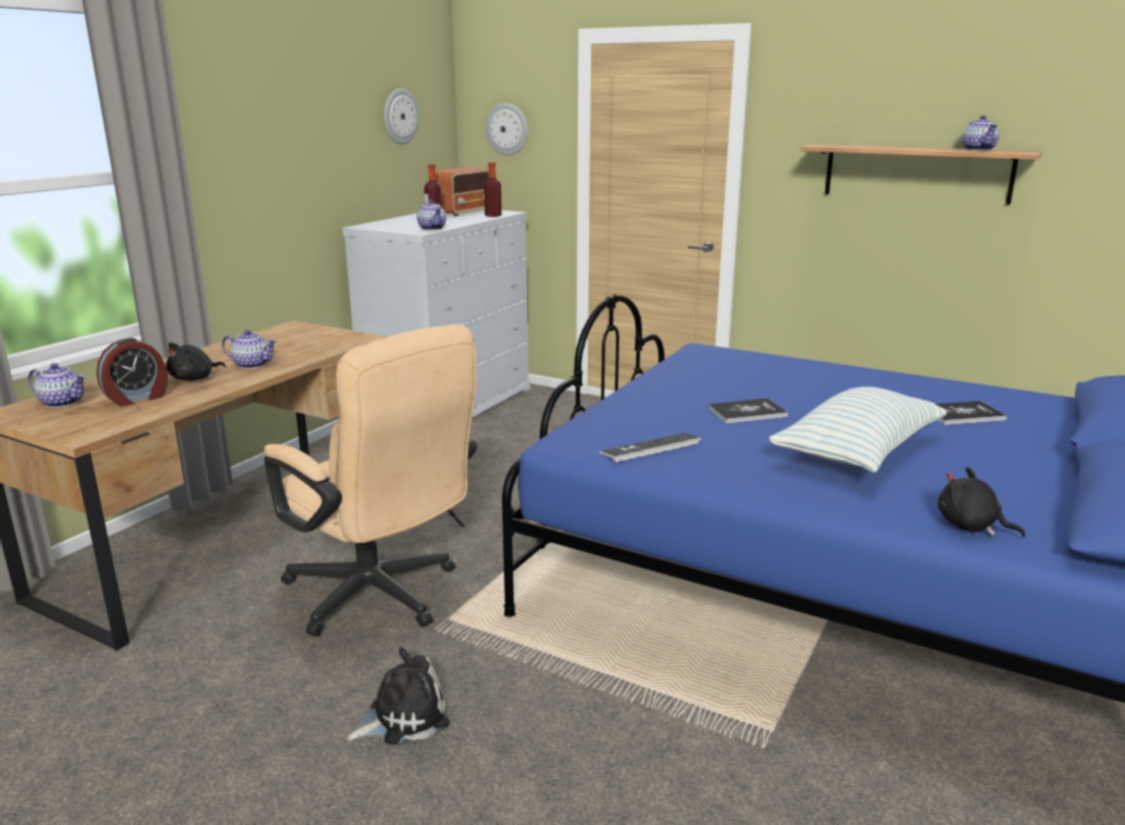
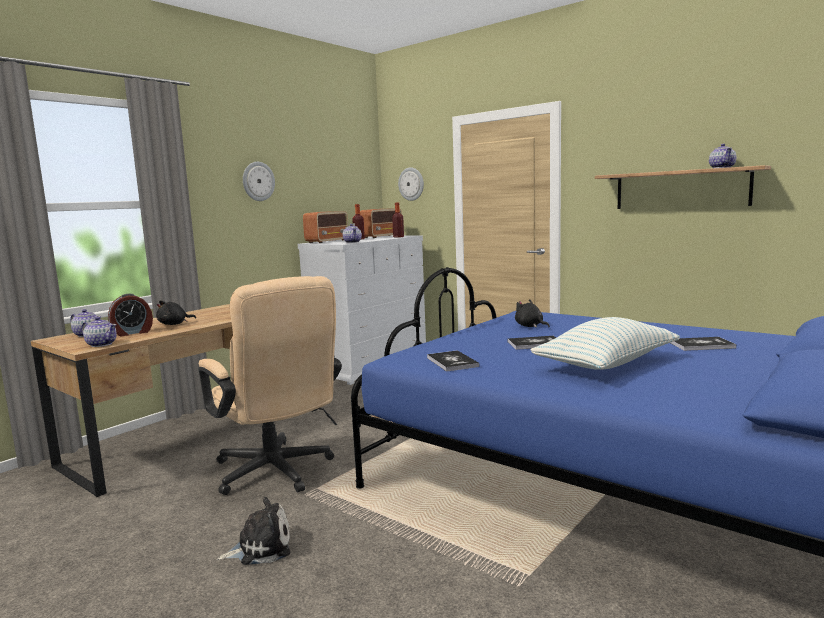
camera: 10 degrees right, 10 degrees down
teapot [222,330,277,369] -> teapot moved to [82,317,117,347]
wall clock [384,88,419,144] -> wall clock moved to [243,162,275,201]
keyboard [599,433,702,462] -> book [427,350,479,372]
black plush toy [938,467,1025,538] -> black plush toy moved to [515,299,550,328]
none -> radio [303,211,348,243]

